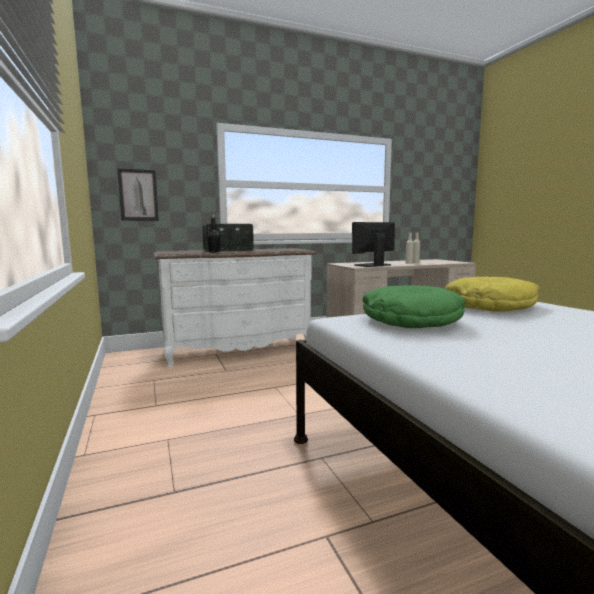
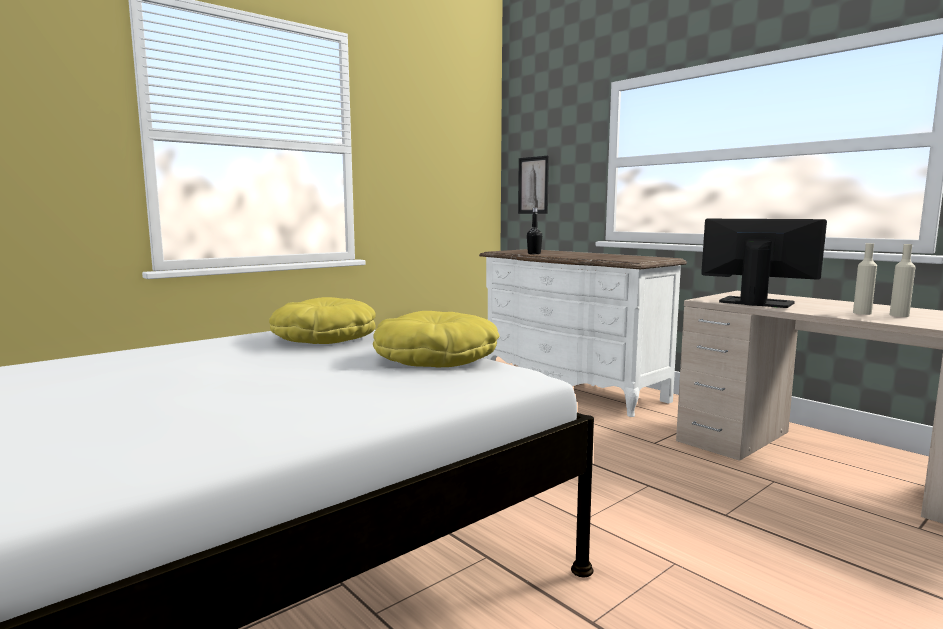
camera: 70 degrees right, 0 degrees up
radio [202,224,254,251] -> none
green pillow [362,285,465,328] -> yellow pillow [269,297,376,344]

